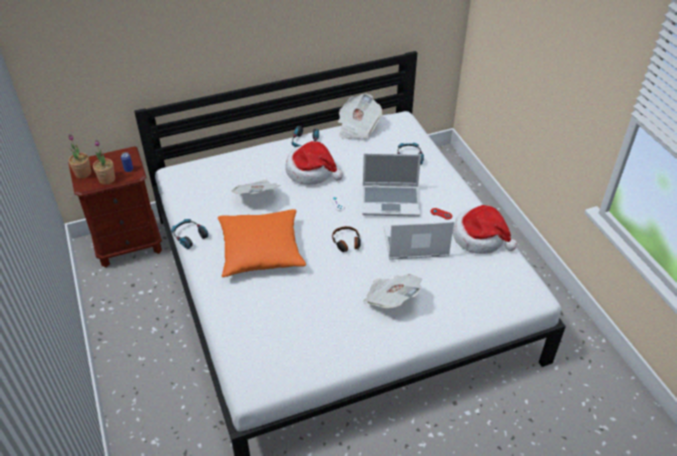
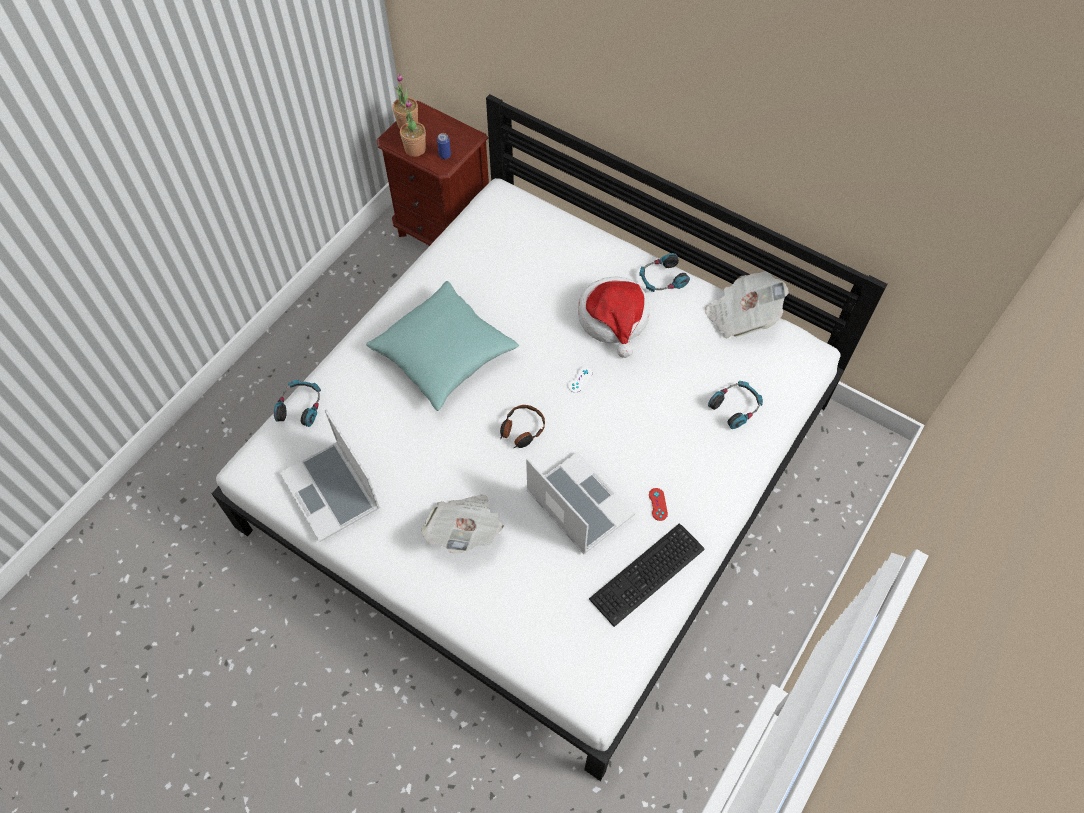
camera: 55 degrees right, 15 degrees up
headphones [171,219,208,249] -> headphones moved to [274,380,321,427]
orange pillow [218,209,306,277] -> turquoise pillow [366,281,519,411]
newspaper [232,180,281,194] -> none
laptop [362,153,421,217] -> laptop moved to [280,409,380,542]
hat [452,205,517,254] -> keyboard [589,524,705,627]

